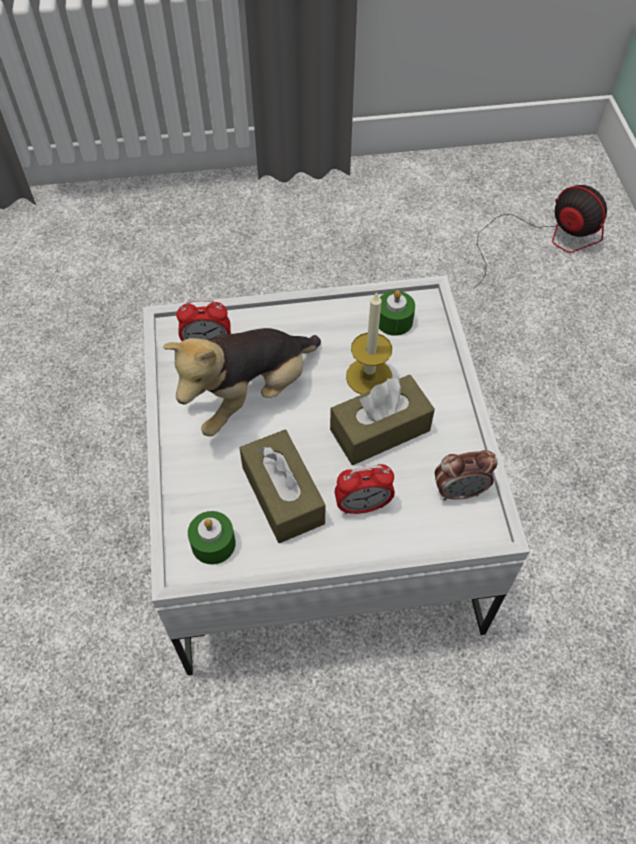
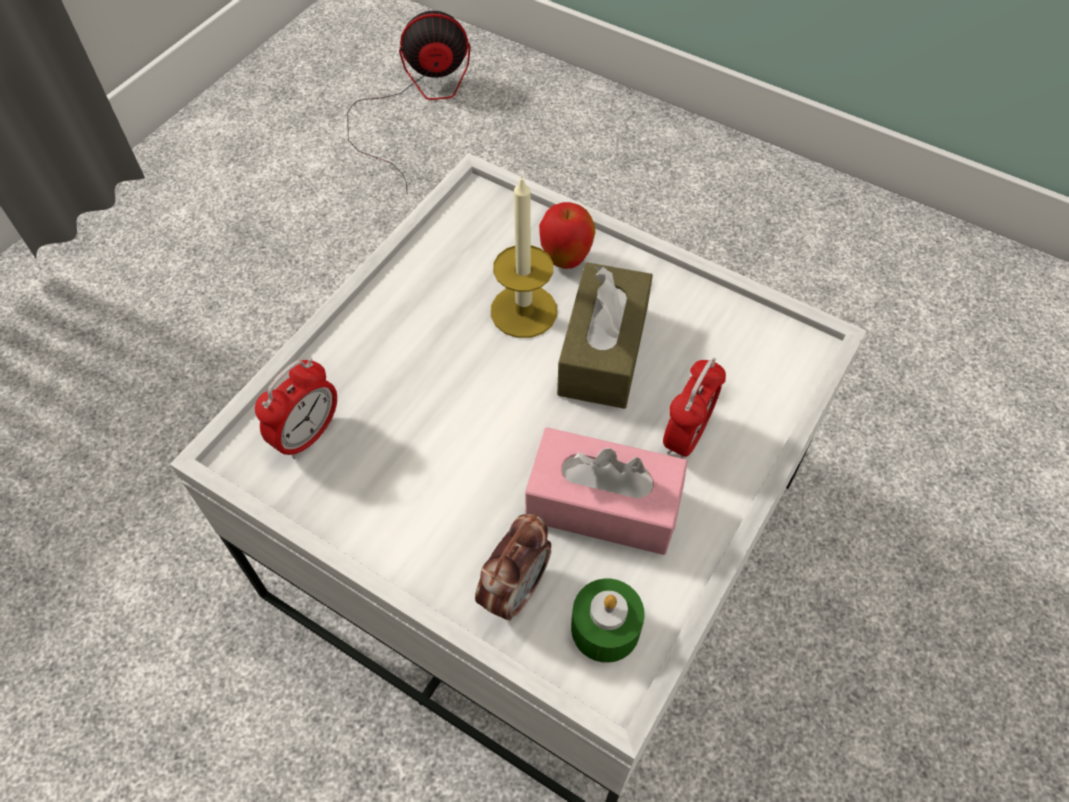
camera: 50 degrees left, 0 degrees up
plush toy [163,328,321,437] -> none
brown tissue box [239,430,325,543] -> pink tissue box [525,427,687,555]
green candle [379,290,415,336] -> none
alarm clock [435,450,498,501] -> alarm clock moved to [475,514,551,620]
none -> apple [539,202,596,269]

